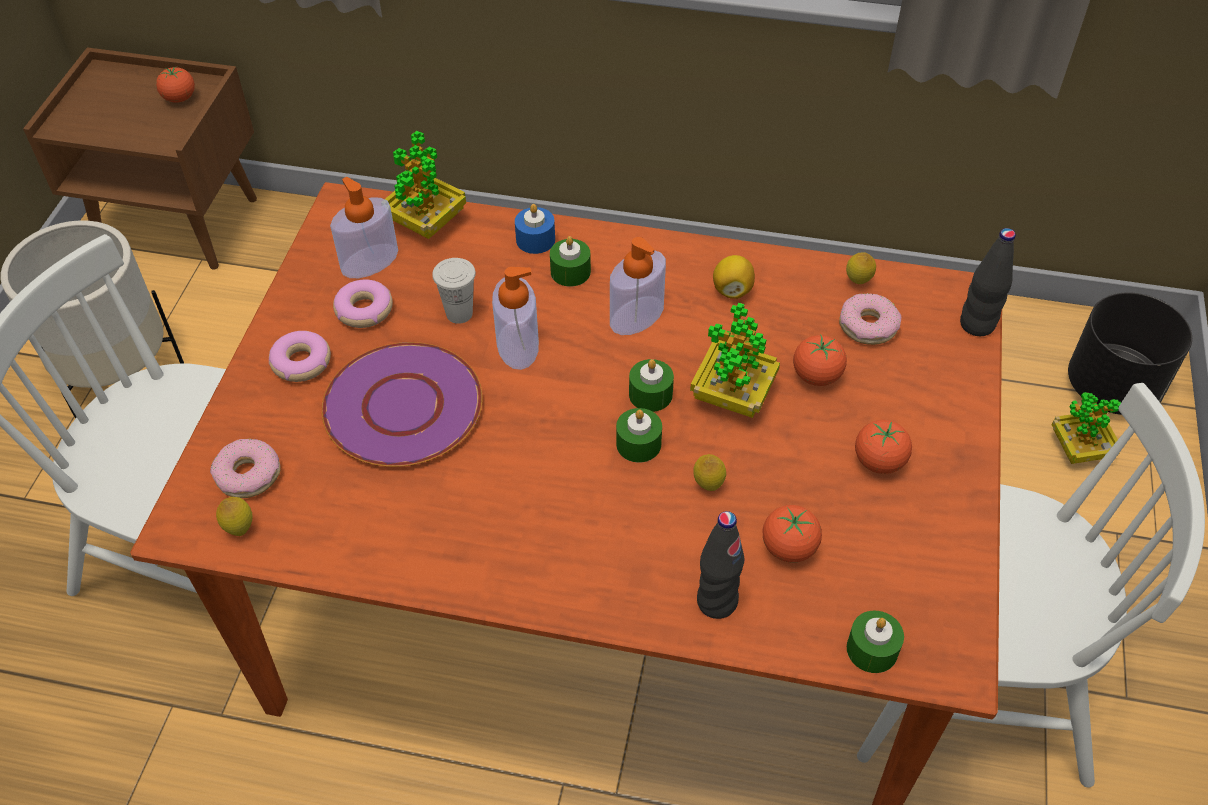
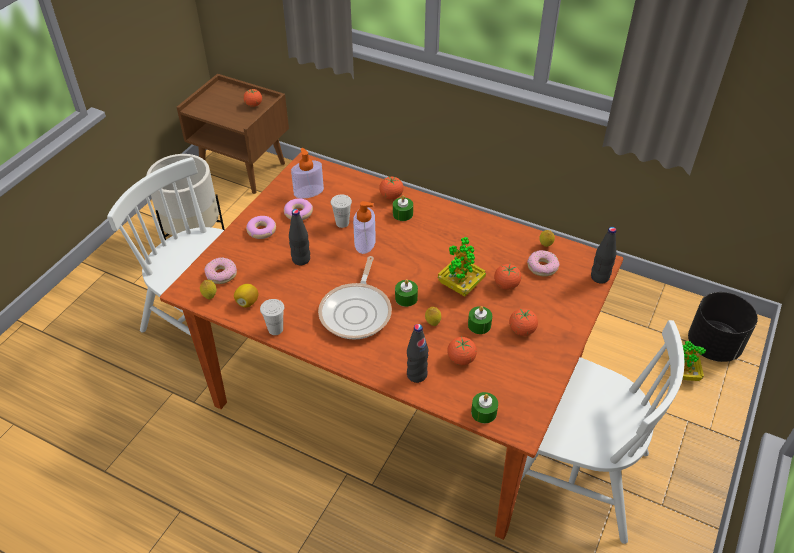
camera: 15 degrees right, 5 degrees down
purple plate [322,342,483,467] -> black bottle [289,209,310,265]
potted plant [385,131,466,239] -> none
blue candle [515,204,555,254] -> tomato [379,176,404,199]
soap dispenser [610,237,666,335] -> none
green candle [629,359,674,412] -> green candle moved to [468,306,492,334]
lemon [713,255,755,299] -> lemon moved to [234,284,258,308]
none -> white cup [260,299,284,335]
none -> frying pan [318,256,392,340]

